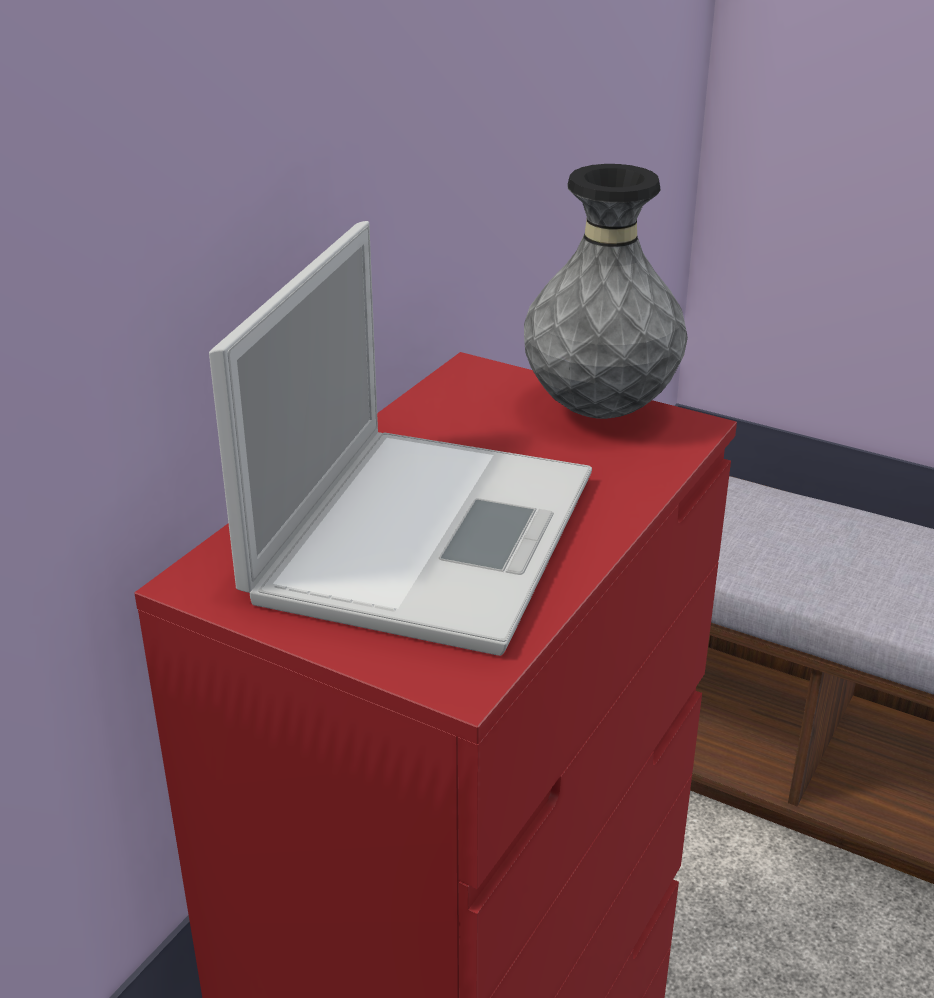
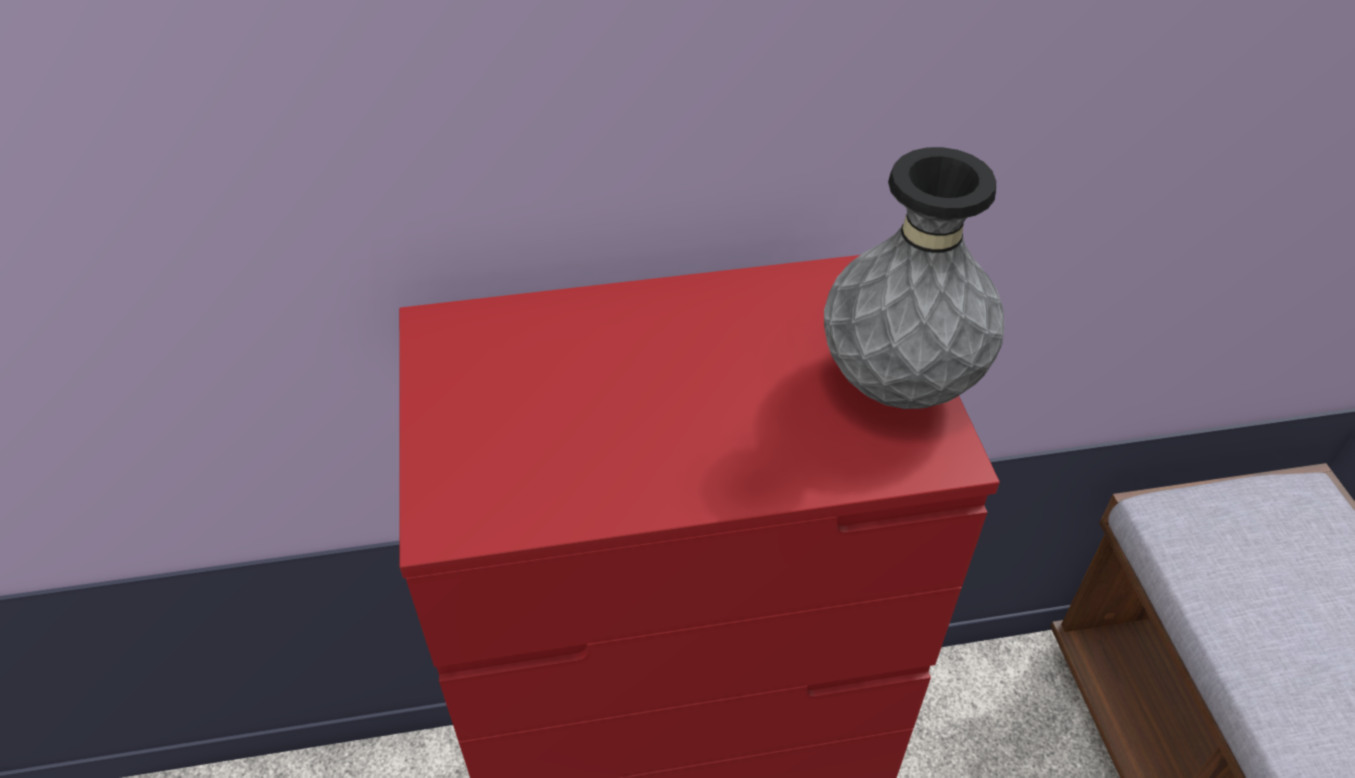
camera: 50 degrees right, 15 degrees up
laptop [209,221,592,656] -> none

